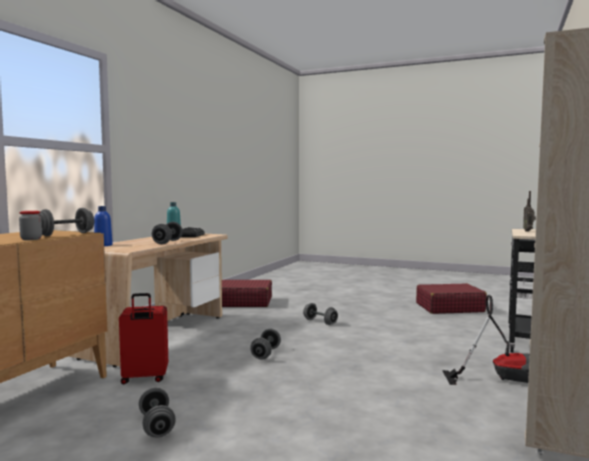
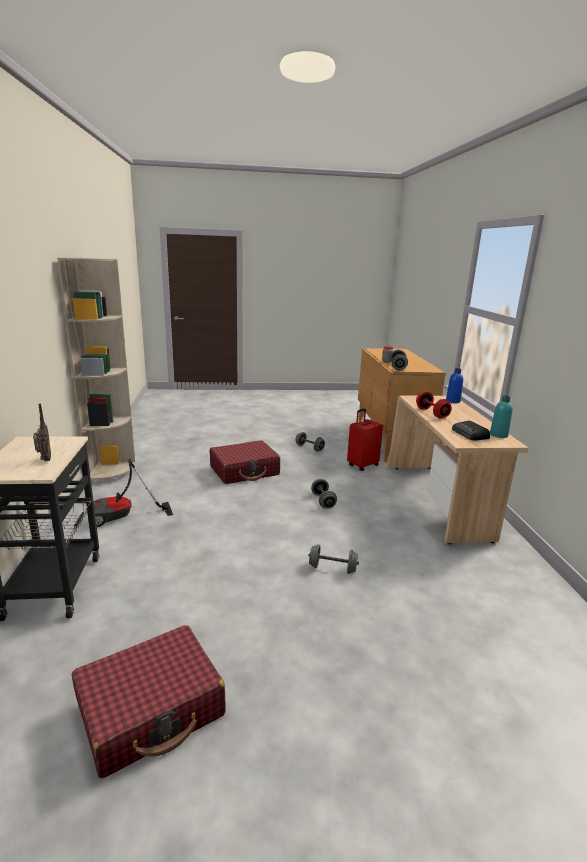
camera: 150 degrees right, 15 degrees up
grey dumbbell [152,222,183,244] -> red dumbbell [416,391,452,418]
red suitcase [222,280,272,307] -> red suitcase moved to [209,440,280,484]

